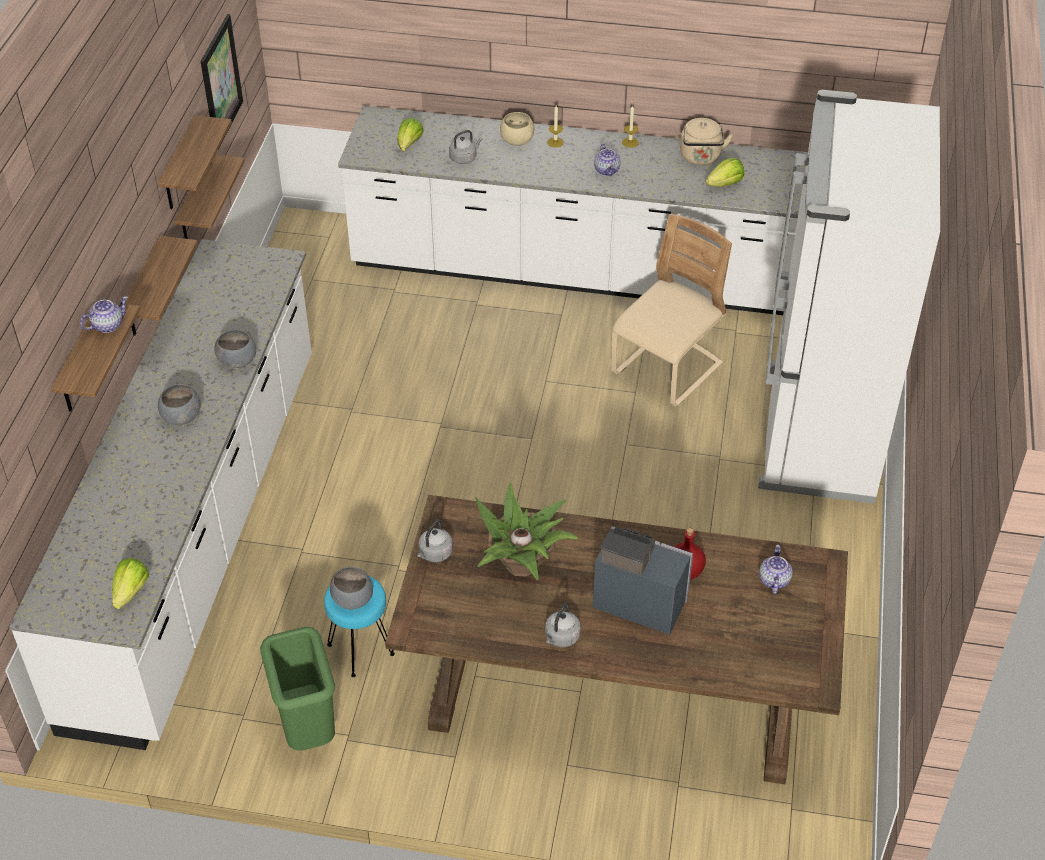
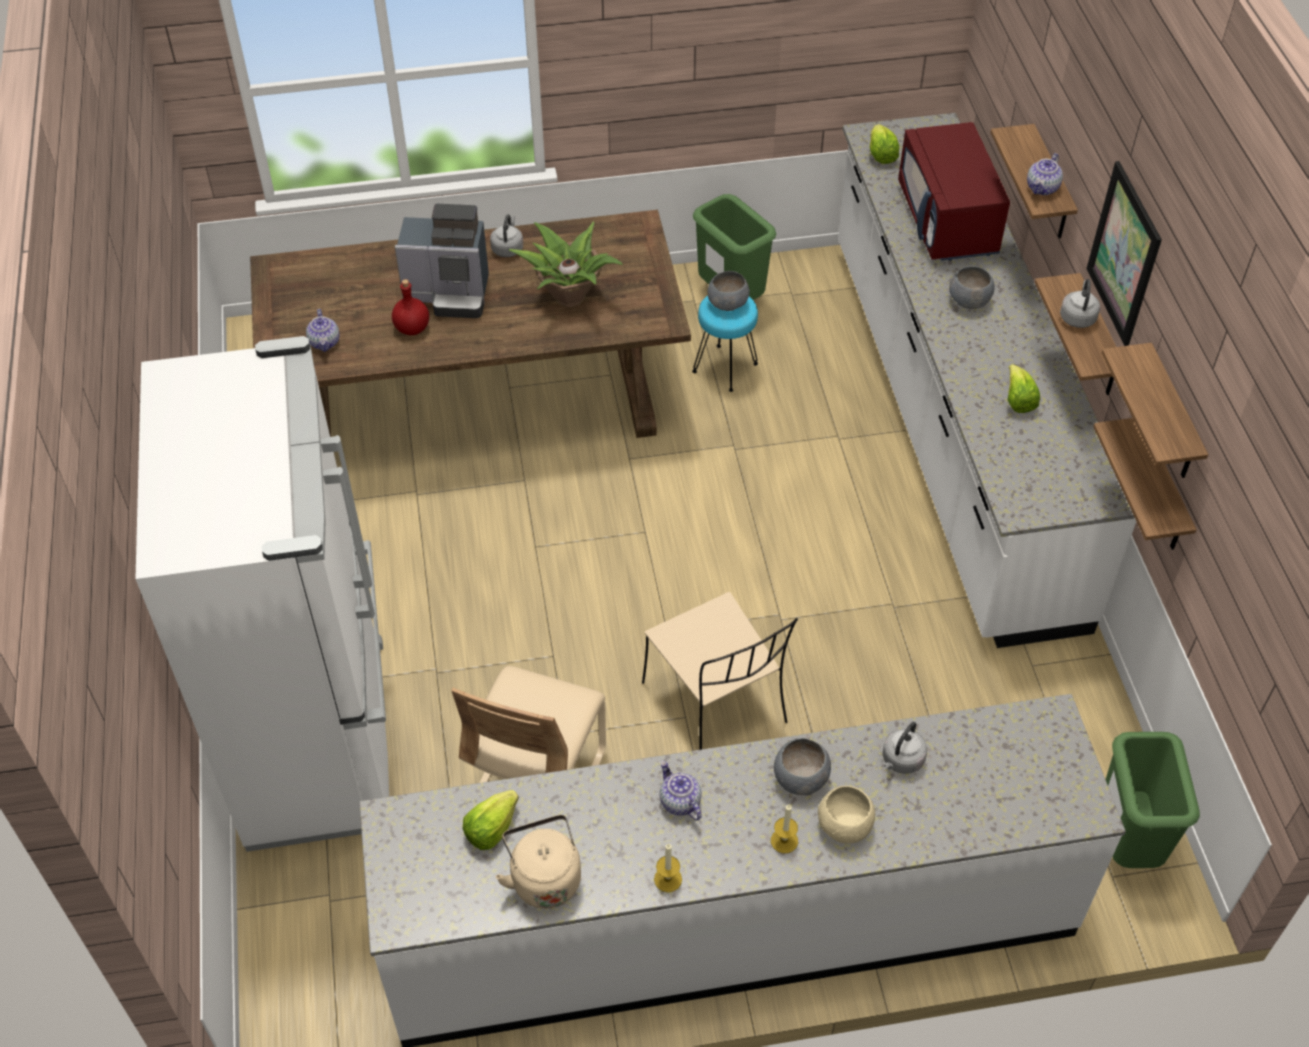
camera: 160 degrees right, 5 degrees up
picture [200,14,243,149] -> picture moved to [1087,161,1162,346]
grey bowl [214,330,256,368] -> grey bowl moved to [774,738,831,795]
lettuce [397,118,423,151] -> lettuce moved to [1008,364,1040,413]
grey kettle [417,519,453,562] -> grey kettle moved to [1060,279,1100,328]
none -> beige chair [642,592,798,750]
none -> red microwave [898,122,1010,261]
none -> green trash can [1105,732,1200,868]

